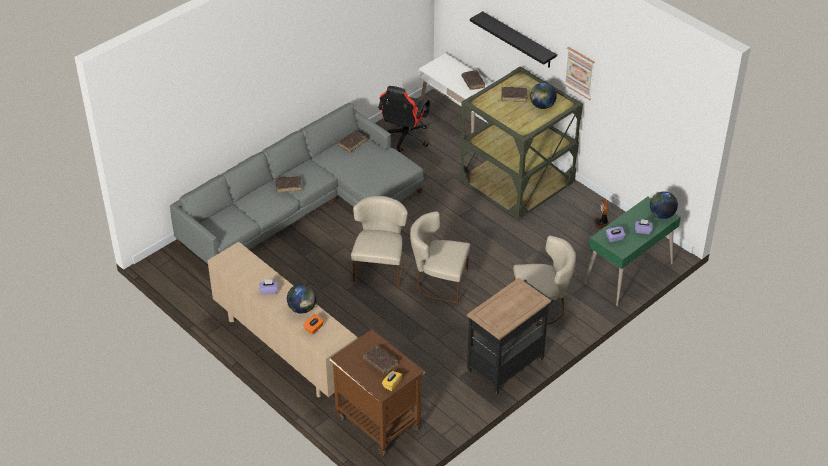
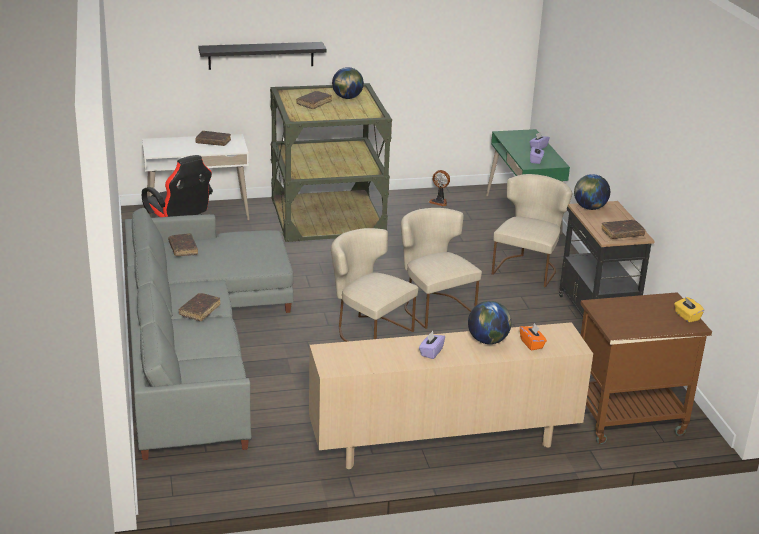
camera: 60 degrees left, 15 degrees down
brown book [363,345,399,375] -> brown book moved to [601,220,646,239]
beige chair [410,211,470,303] -> beige chair turned 105 degrees clockwise [401,208,482,329]
picture [563,47,595,100] -> none
globe [650,191,678,219] -> globe moved to [574,174,610,210]

